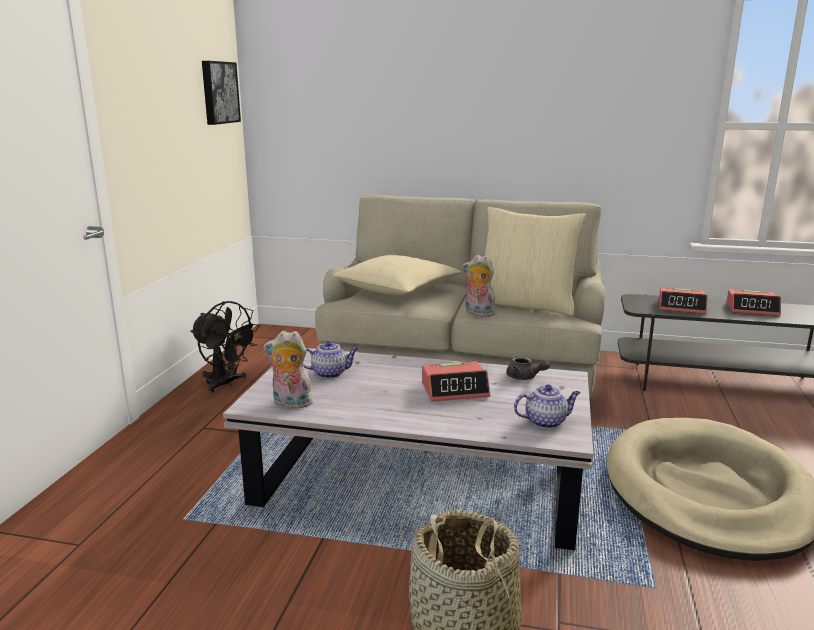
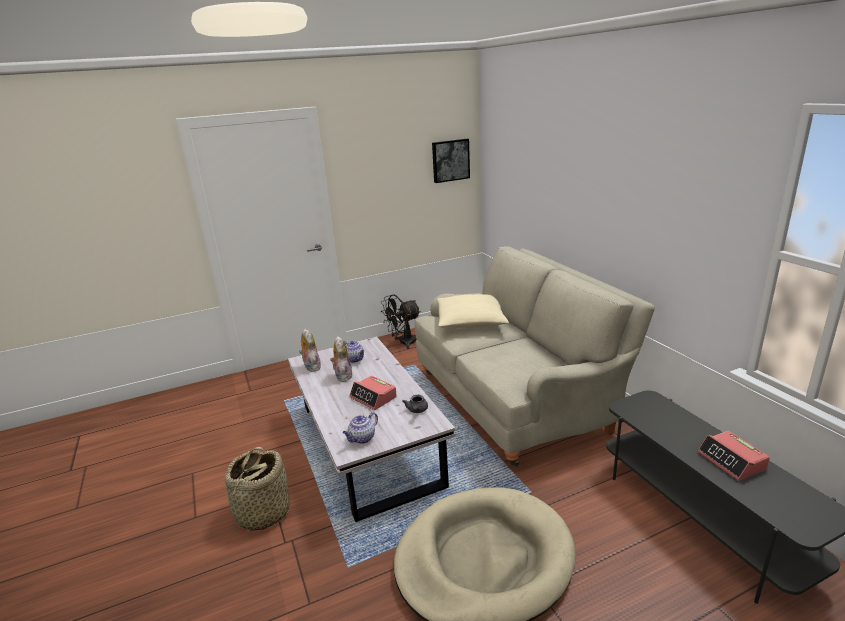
camera: 55 degrees right, 5 degrees up
black fan [190,301,260,393] -> black fan turned 60 degrees clockwise [381,294,421,349]
plush toy [462,255,497,317] -> plush toy moved to [330,336,353,382]
beige pillow [485,207,587,316] -> none
teapot [514,384,580,429] -> teapot turned 90 degrees clockwise [343,412,378,444]
alarm clock [659,287,708,314] -> none

